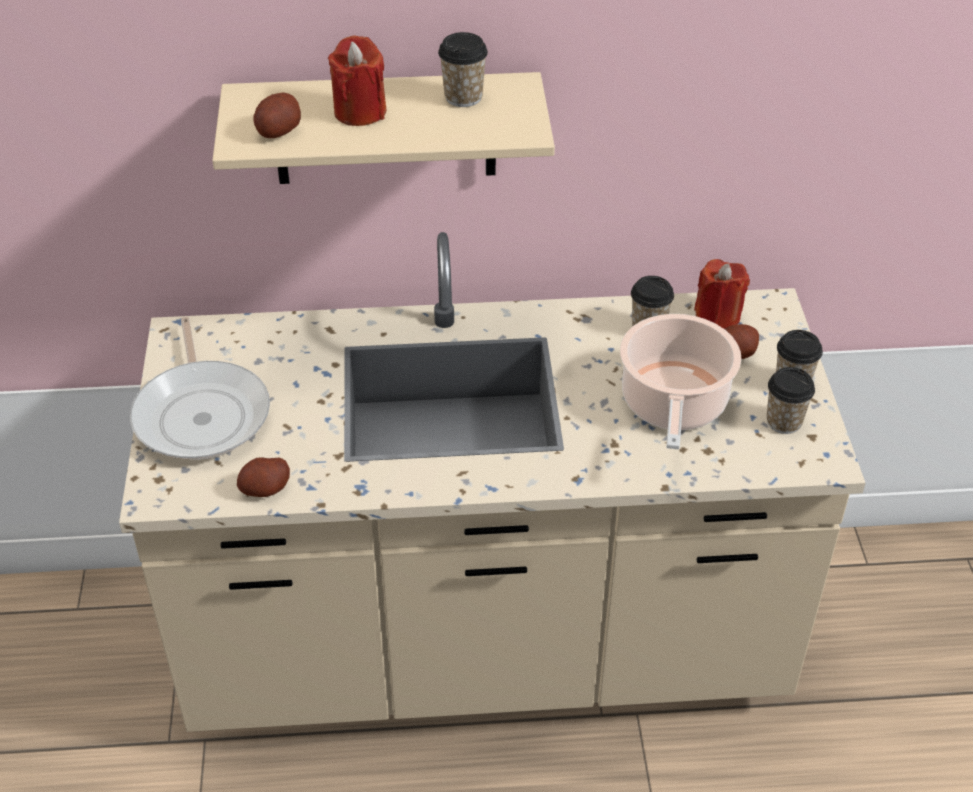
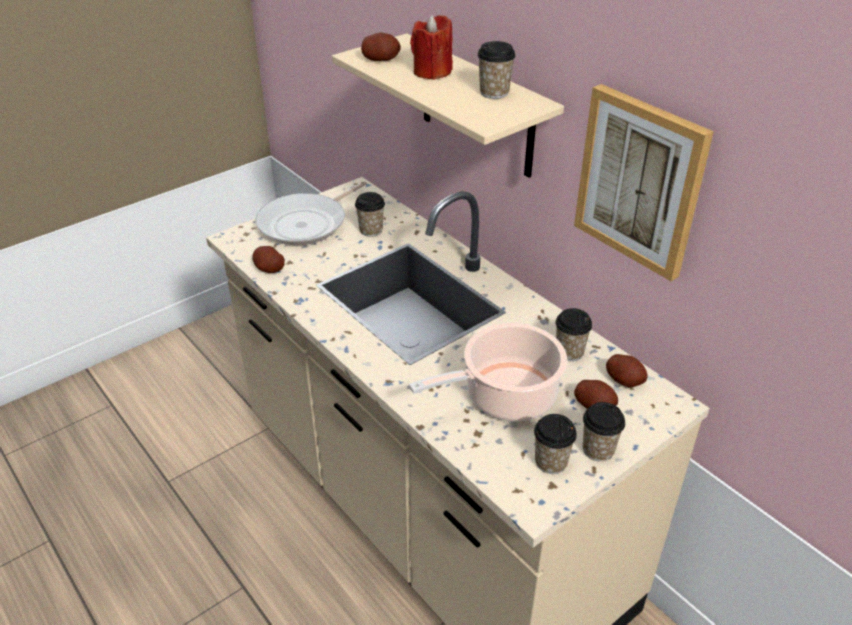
camera: 55 degrees right, 5 degrees down
red candle [694,259,750,329] -> potato [606,354,648,387]
none -> cup [355,192,385,237]
none -> picture [574,84,714,281]

